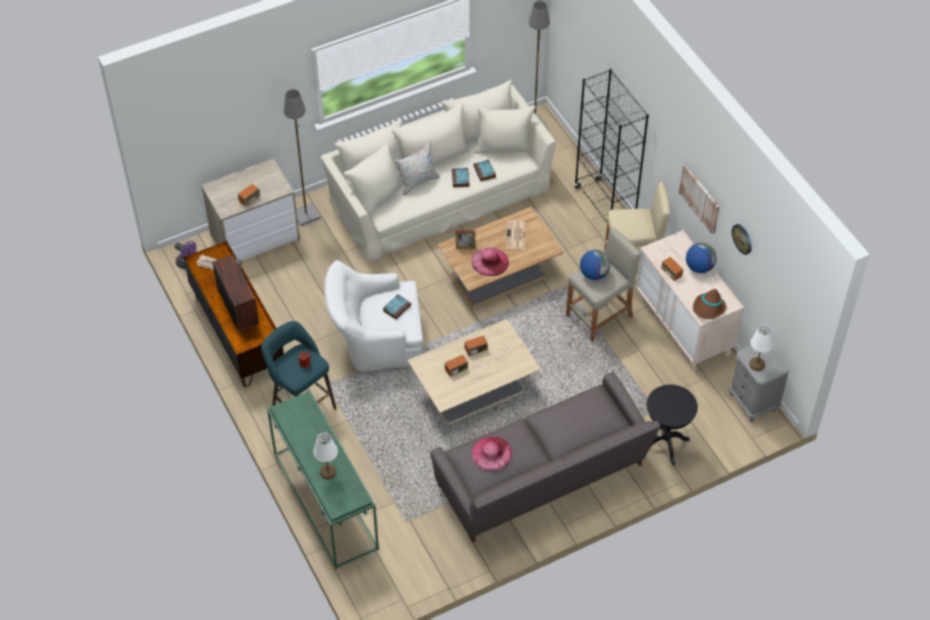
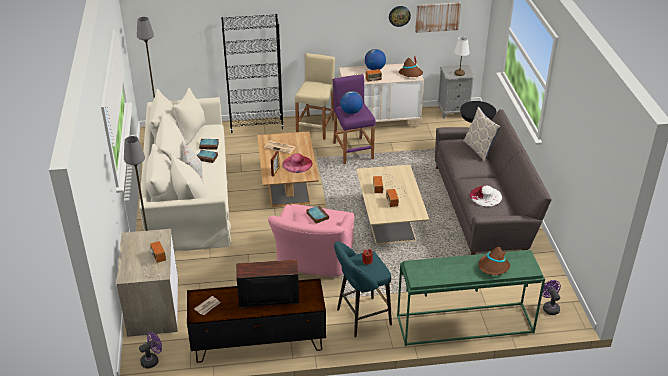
camera: 70 degrees left, 15 degrees down
white table lamp [313,432,338,479] -> brown hat [479,247,510,275]
white armchair [324,260,423,372] -> pink armchair [268,204,354,277]
pink hat [471,436,512,471] -> white hat [470,185,502,206]
beige stool [566,227,641,342] -> purple stool [332,74,376,164]
picture [679,164,720,234] -> picture moved to [415,2,461,33]
none -> pillow [463,107,501,162]
none -> purple fan [540,280,561,315]

